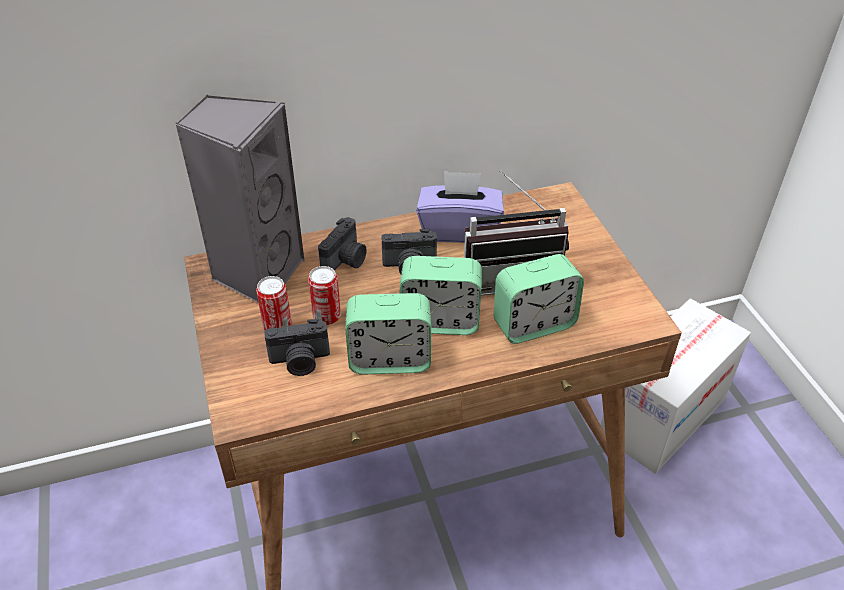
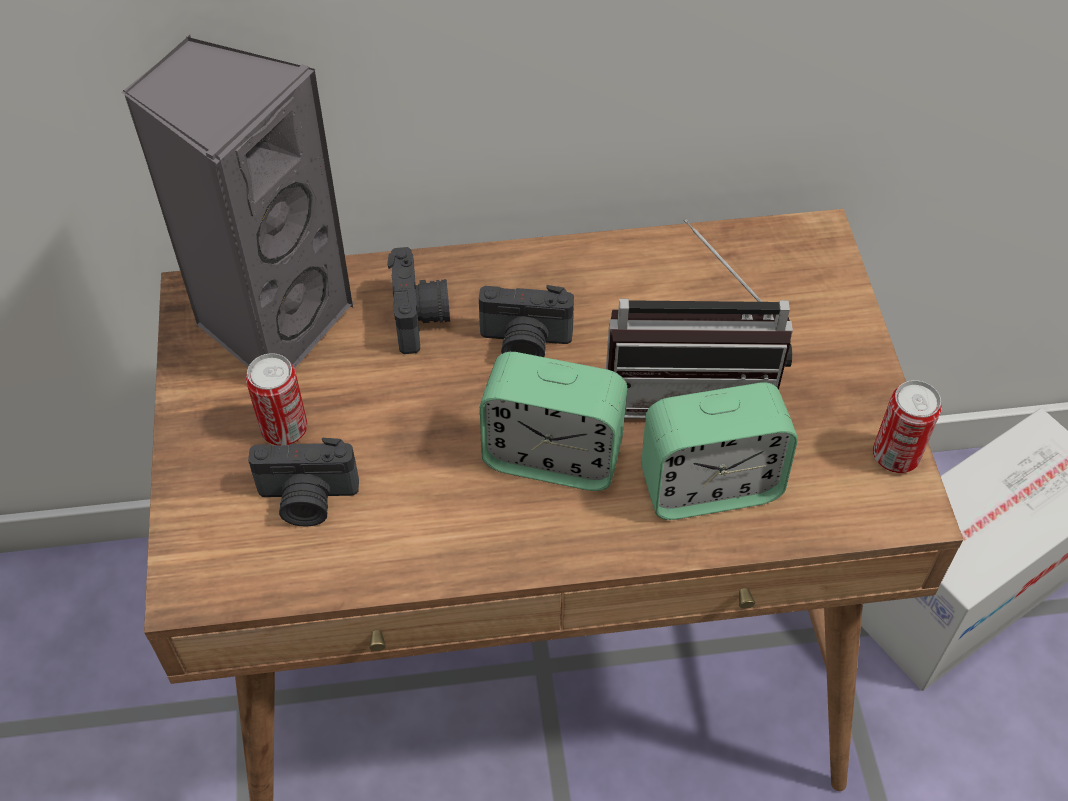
camera: 10 degrees right, 10 degrees up
can [308,266,341,325] -> can moved to [873,380,942,473]
camera [318,217,367,271] -> camera turned 45 degrees counterclockwise [387,247,450,354]
alarm clock [345,293,431,374] -> none
purple tissue box [416,171,504,243] -> none

